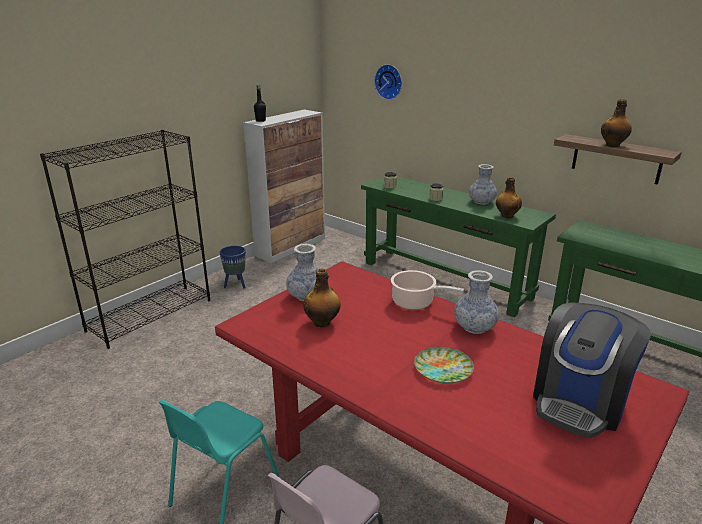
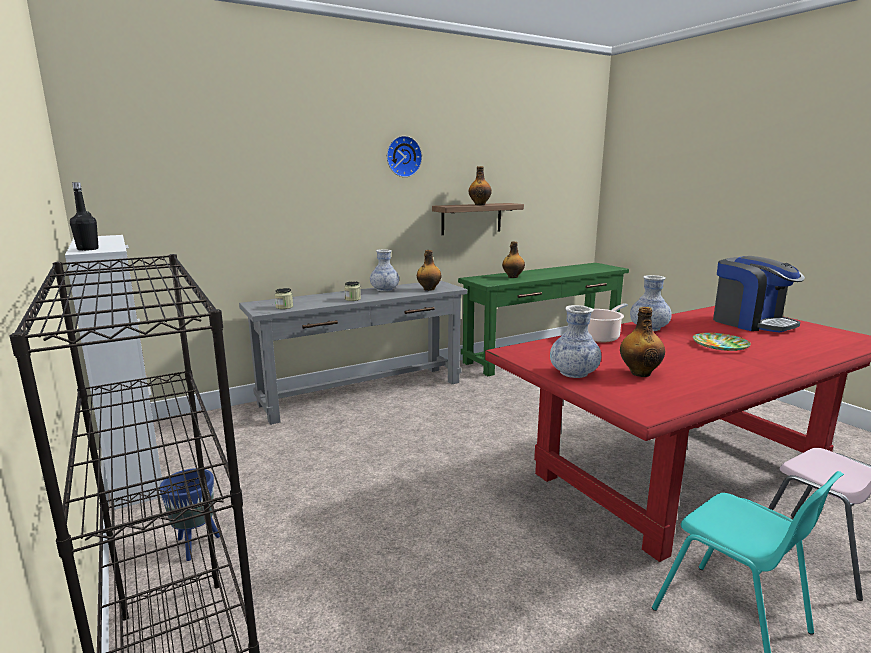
camera: 70 degrees left, 10 degrees down
green console table [361,176,556,317] -> grey console table [239,280,467,425]
wall clock [374,64,402,100] -> wall clock moved to [387,136,422,177]
none -> bottle [502,241,525,278]

